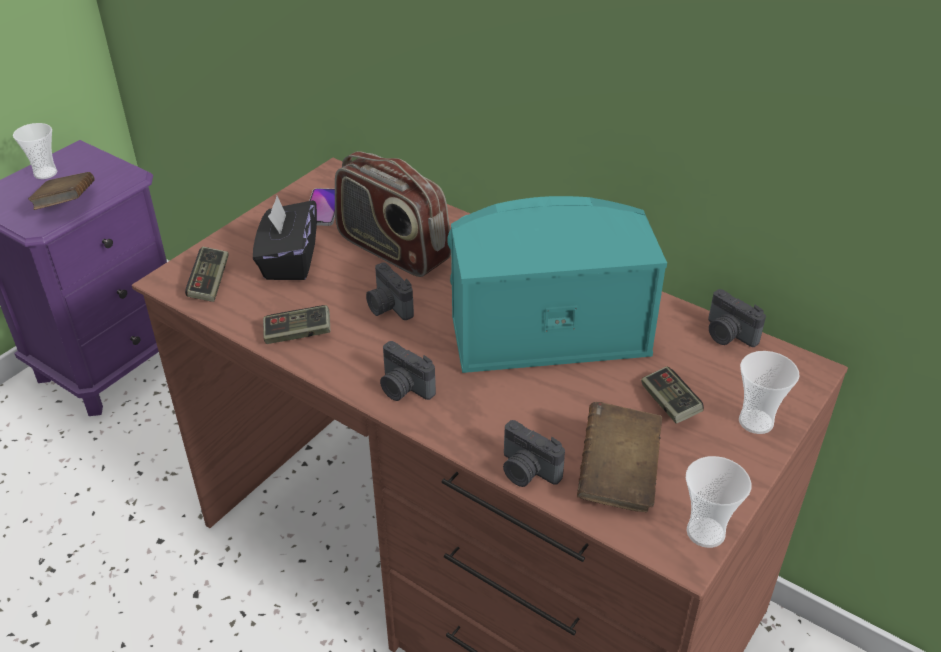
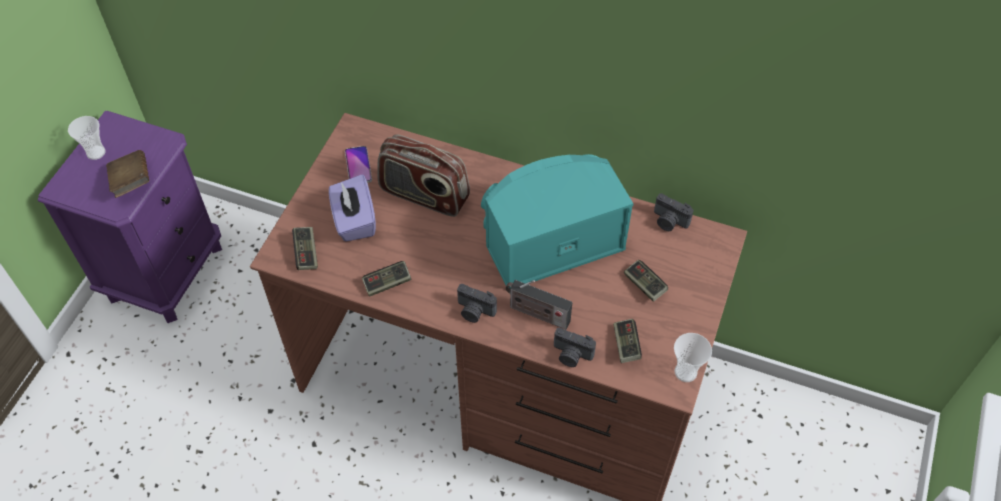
camera: 15 degrees left, 15 degrees up
black tissue box [253,196,317,280] -> purple tissue box [329,174,376,242]
camera [366,262,414,320] -> none
brown book [577,402,662,512] -> game controller [613,319,642,363]
cup [739,351,800,434] -> none
none -> radio [506,280,573,329]

